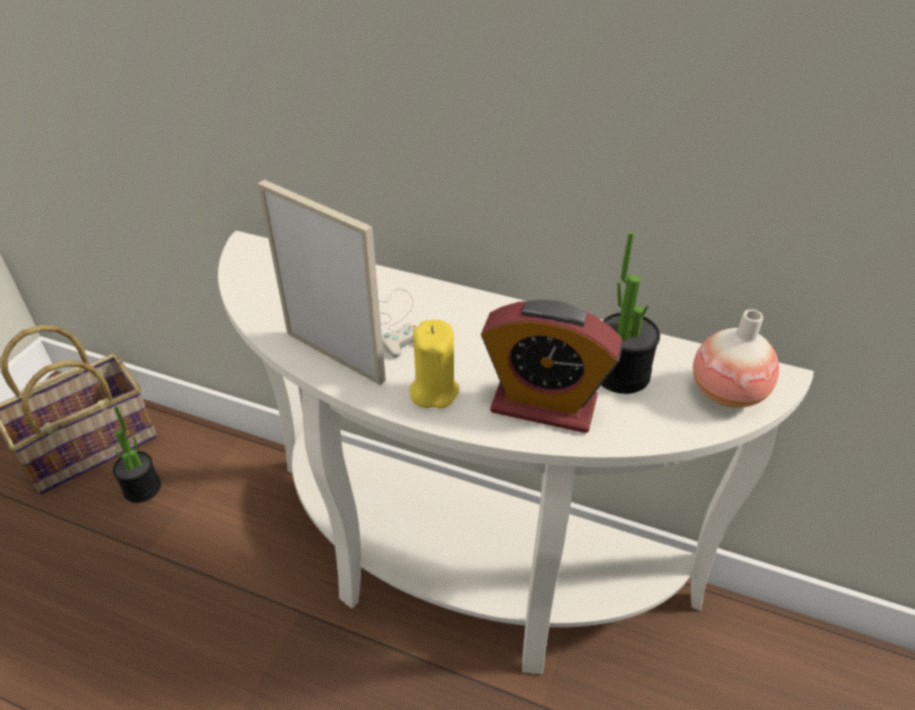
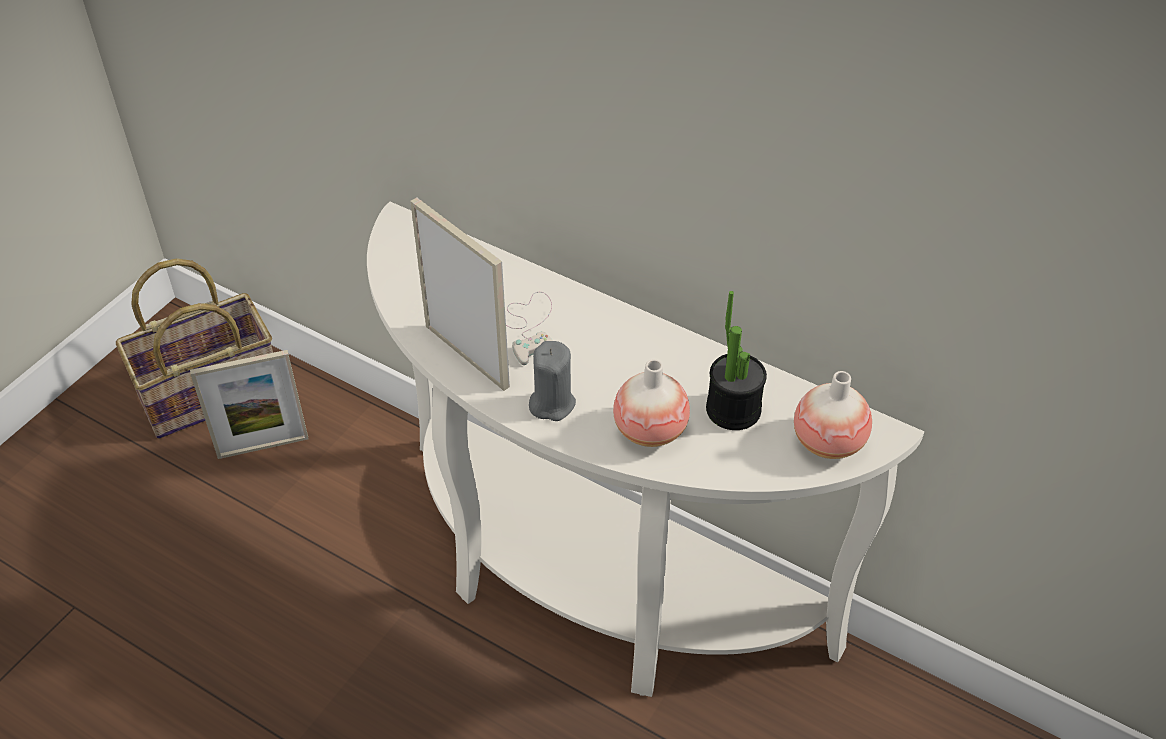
camera: 10 degrees right, 5 degrees up
potted plant [113,406,161,503] -> picture frame [190,350,309,459]
yellow candle [410,320,459,408] -> grey candle [529,341,576,421]
alarm clock [481,300,622,433] -> vase [613,359,690,447]

